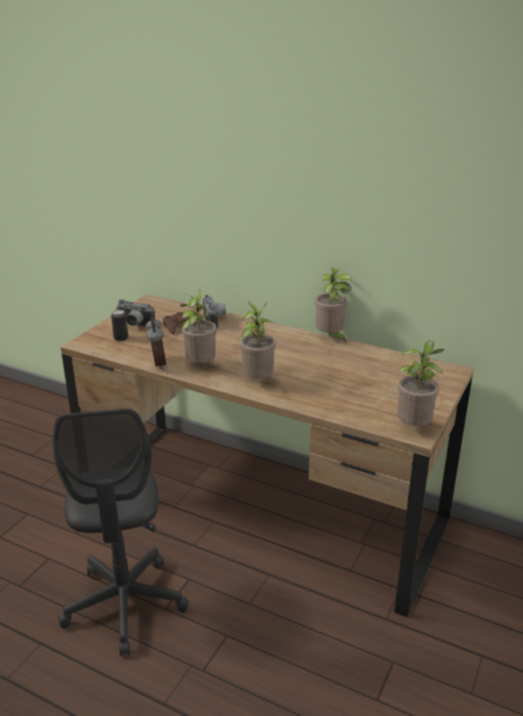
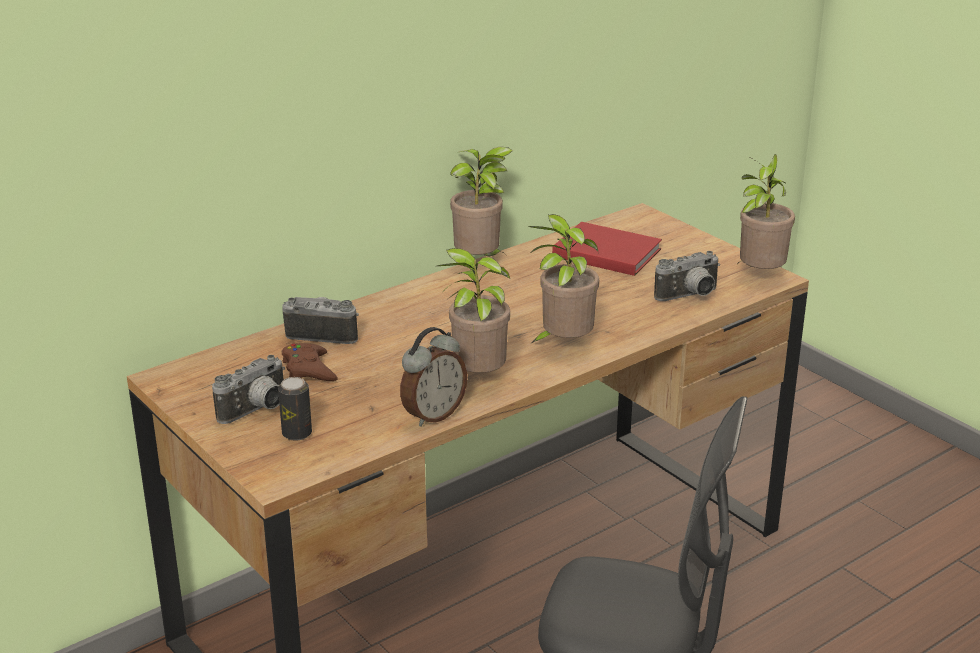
camera: 65 degrees left, 0 degrees up
alarm clock [146,316,166,370] -> alarm clock turned 120 degrees clockwise [400,327,467,427]
none -> red book [552,222,662,276]
none -> camera [654,251,720,301]

